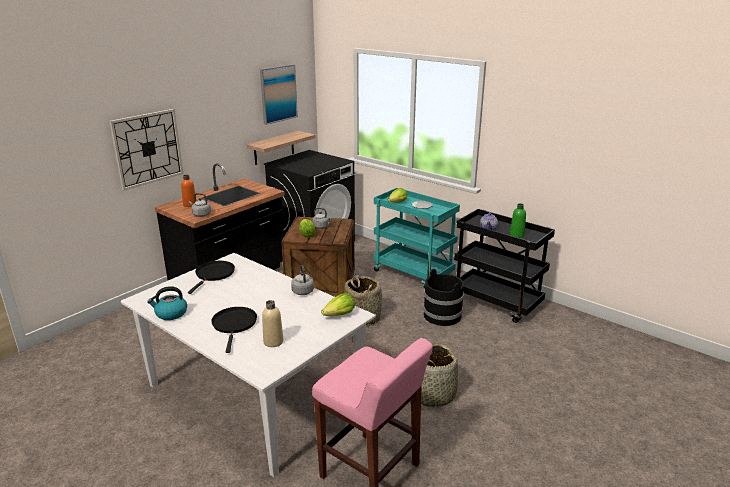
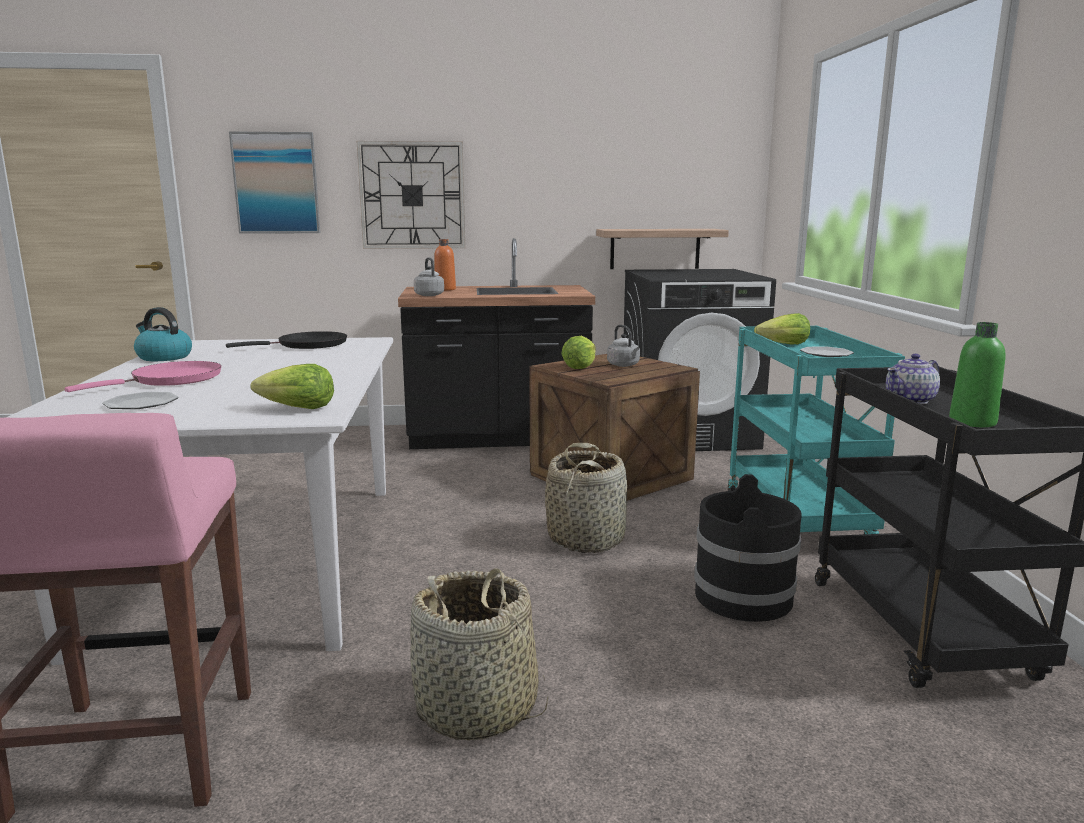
camera: 45 degrees right, 10 degrees down
black frying pan [211,307,257,353] -> pink frying pan [65,361,222,392]
picture [260,64,298,125] -> picture moved to [229,131,321,234]
beige bottle [262,300,283,347] -> plate [102,392,179,409]
grey kettle [291,265,314,295] -> none

